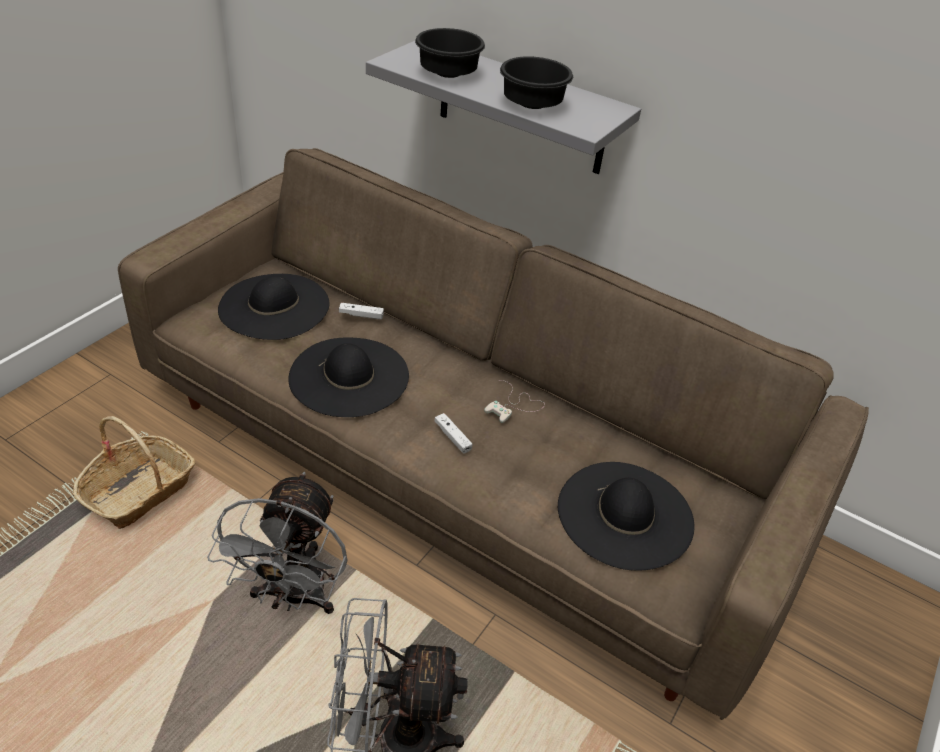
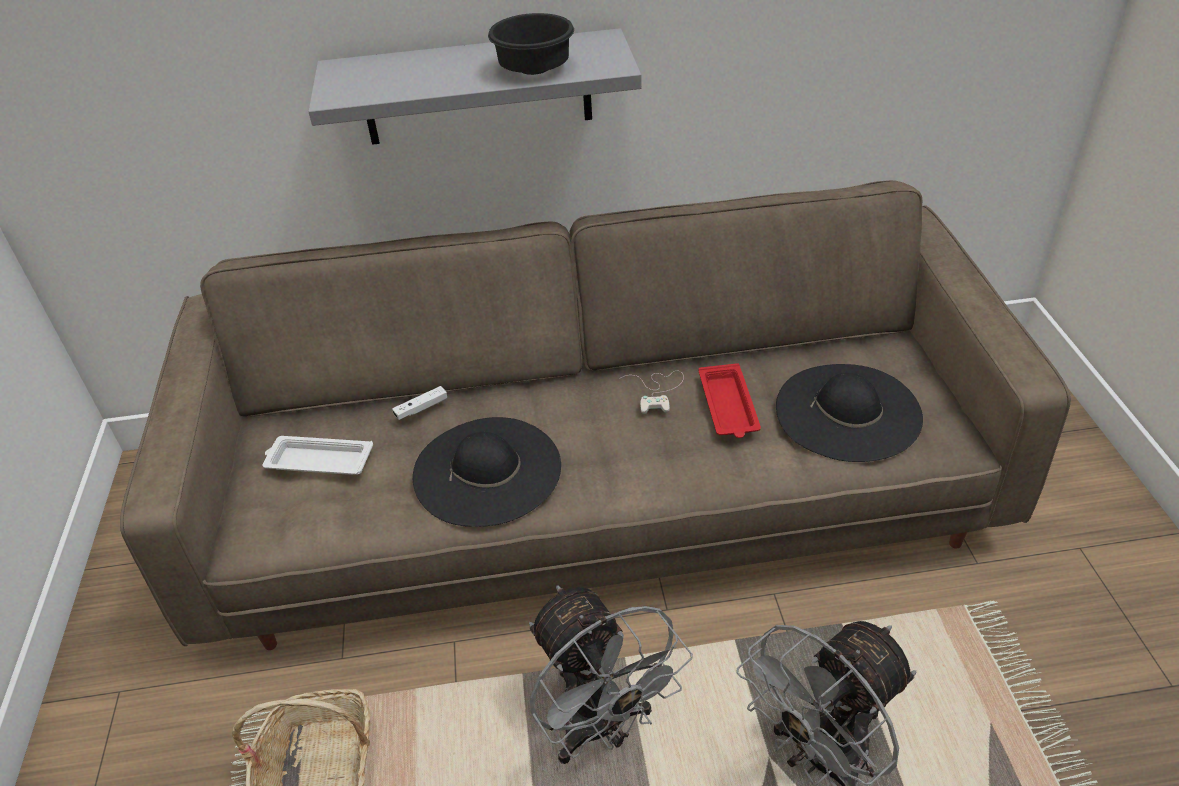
camera: 35 degrees left, 0 degrees up
black hat [218,274,329,340] -> white tray [262,436,373,475]
black bowl [415,28,485,78] -> none
white game controller [435,413,472,454] -> none
none -> red tray [699,363,761,438]

